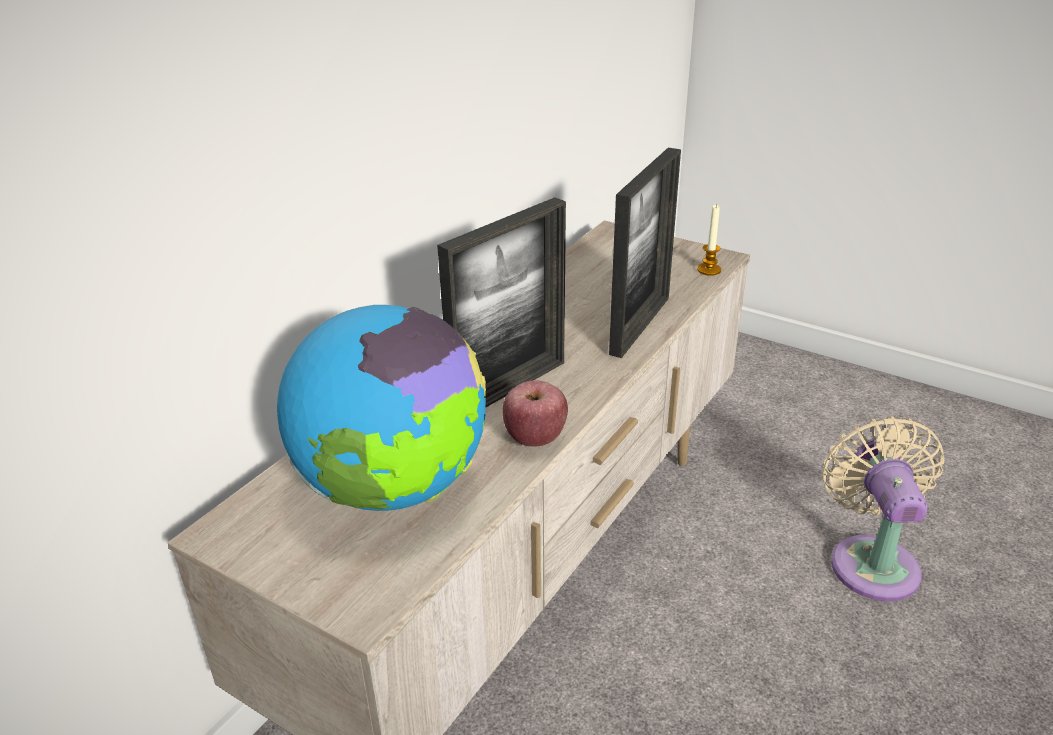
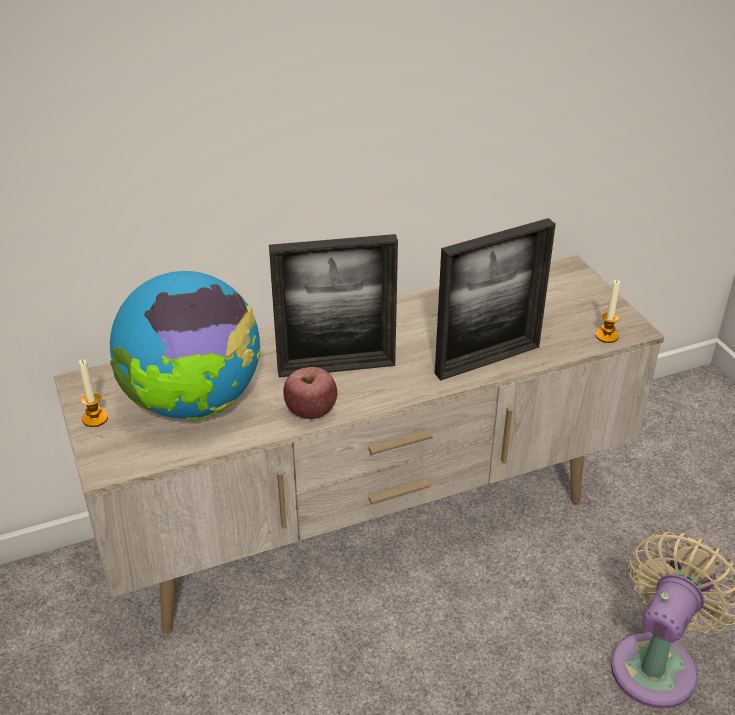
camera: 35 degrees right, 5 degrees up
none -> candle [79,359,108,427]

